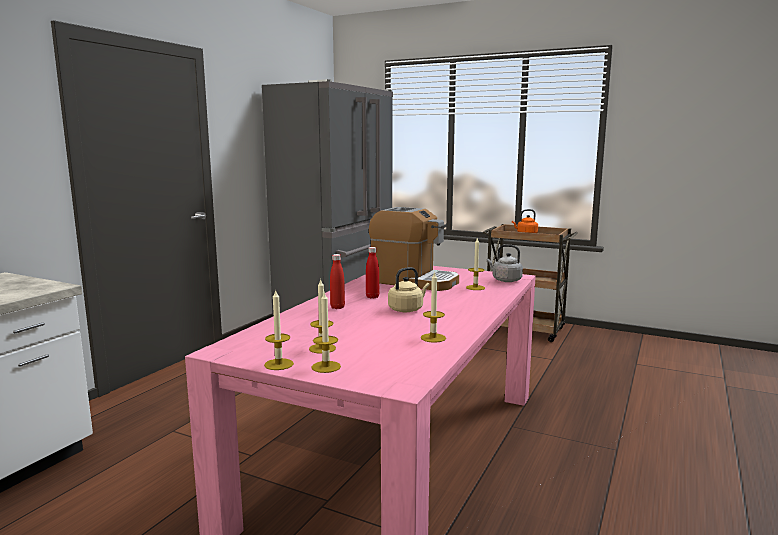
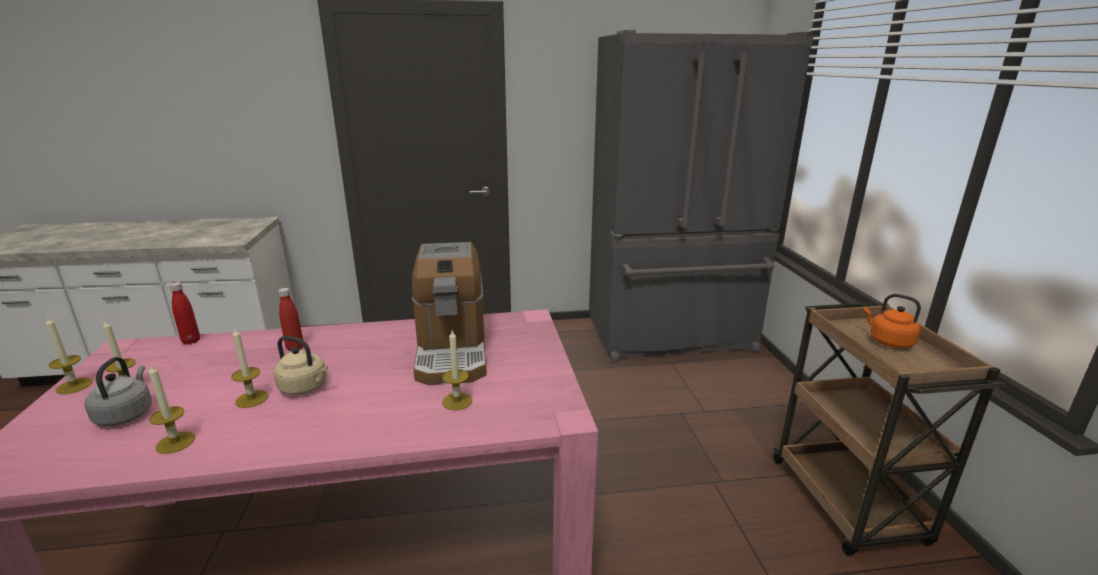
camera: 55 degrees right, 10 degrees up
candle [311,292,341,373] -> candle moved to [231,327,268,408]
red bottle [366,247,379,298] -> red bottle moved to [169,282,200,344]
grey kettle [487,245,523,282] -> grey kettle moved to [84,357,152,426]

